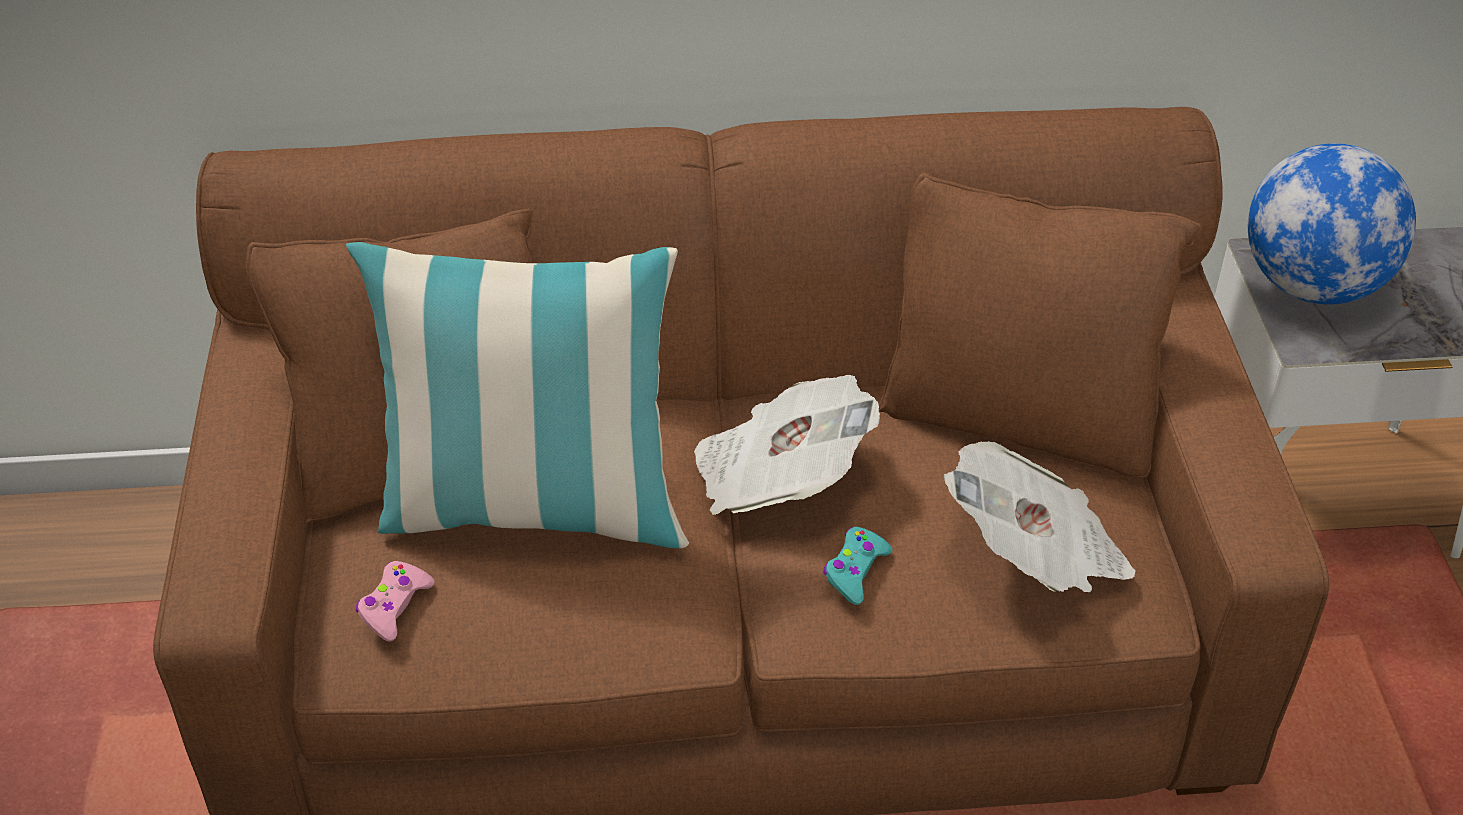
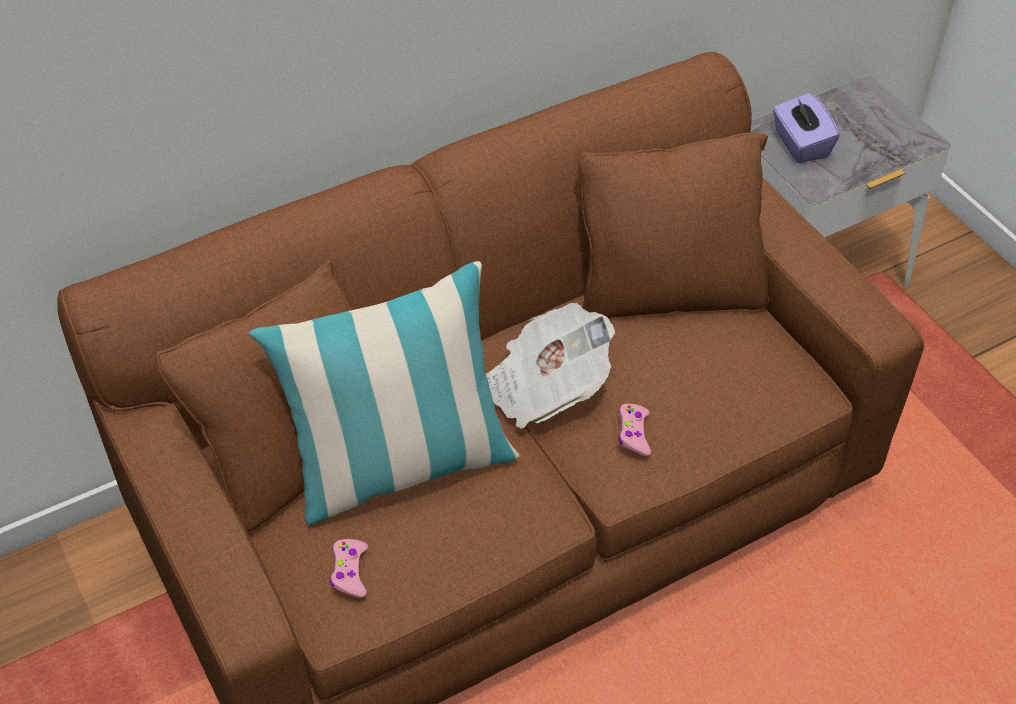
camera: 25 degrees left, 5 degrees up
turquoise game controller [823,527,893,605] -> pink game controller [618,404,651,456]
newspaper [944,441,1136,593] -> none
globe [1248,143,1416,304] -> purple tissue box [773,93,839,163]

